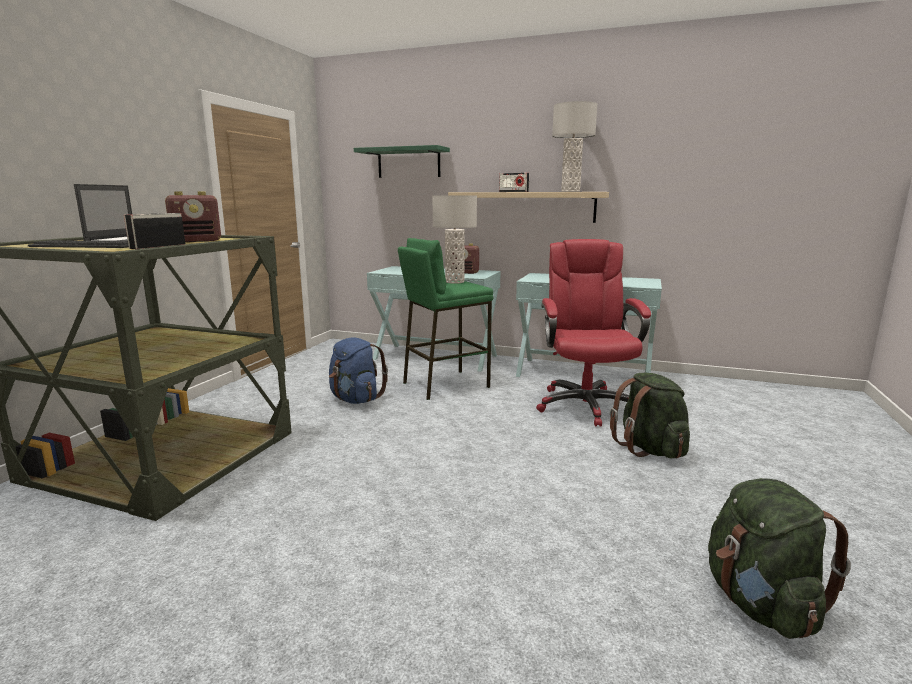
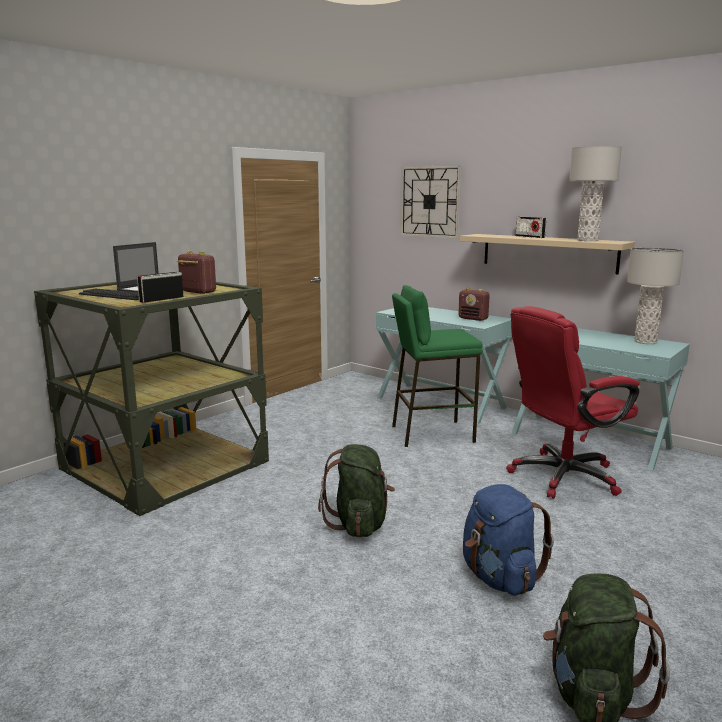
camera: 20 degrees right, 0 degrees up
radio [165,191,221,242] -> radio turned 135 degrees counterclockwise [177,251,216,294]
blue backpack [329,337,388,404] -> blue backpack moved to [463,484,554,596]
green shelf [354,145,450,178] -> wall clock [400,165,462,239]
white table lamp [433,196,477,284] -> white table lamp moved to [627,248,684,344]
red office chair [536,239,651,427] -> red office chair turned 135 degrees counterclockwise [506,306,640,499]
green backpack [610,373,690,459] -> green backpack moved to [318,444,395,538]

